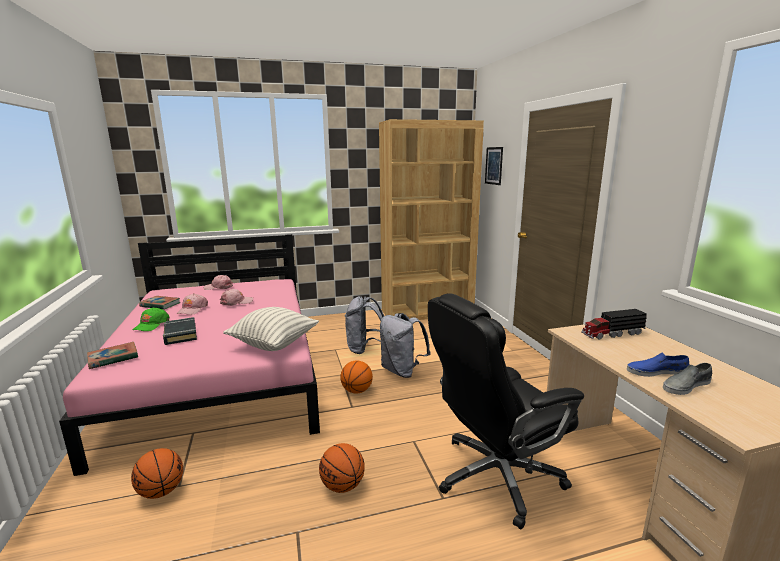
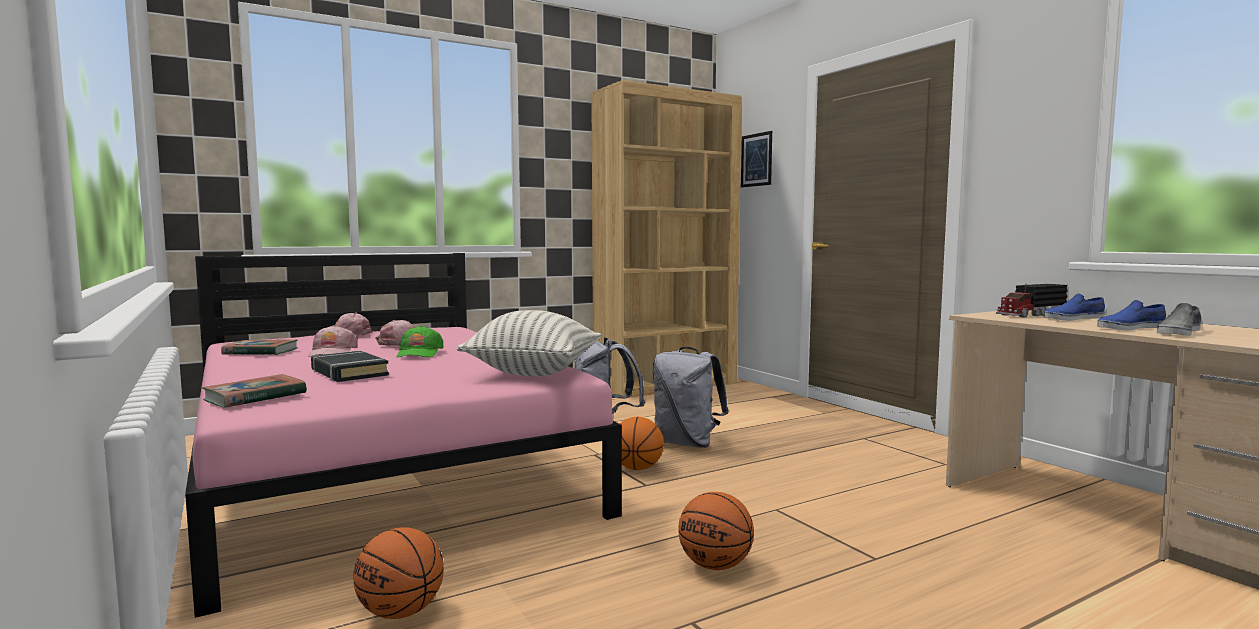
camera: 15 degrees left, 10 degrees down
green cap [133,307,169,331] -> green cap moved to [396,326,443,358]
black office chair [428,293,584,530] -> none
none -> blue shoe [1043,294,1105,321]

